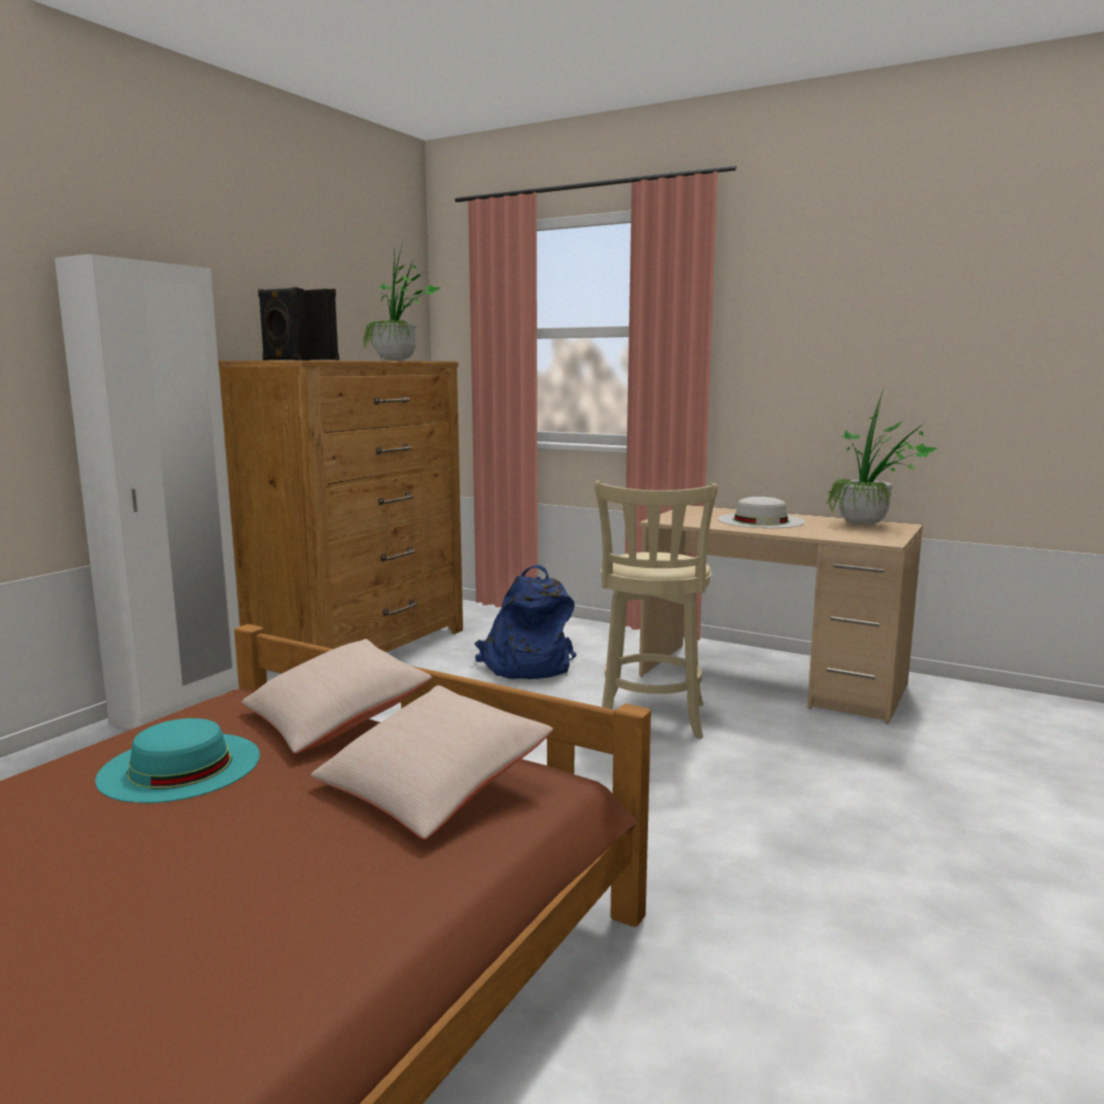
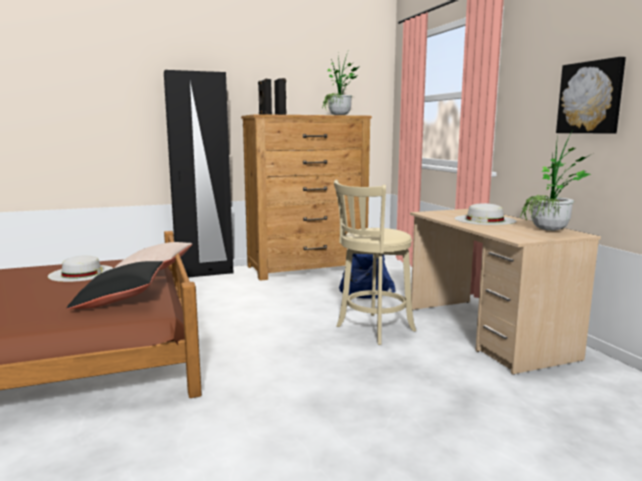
camera: 40 degrees right, 0 degrees up
white wardrobe [55,254,239,730] -> black wardrobe [164,70,233,278]
turquoise hat [95,718,260,803] -> white hat [48,255,113,282]
beige pillow [311,685,553,840] -> black pillow [67,261,163,309]
none -> picture [556,57,626,134]

